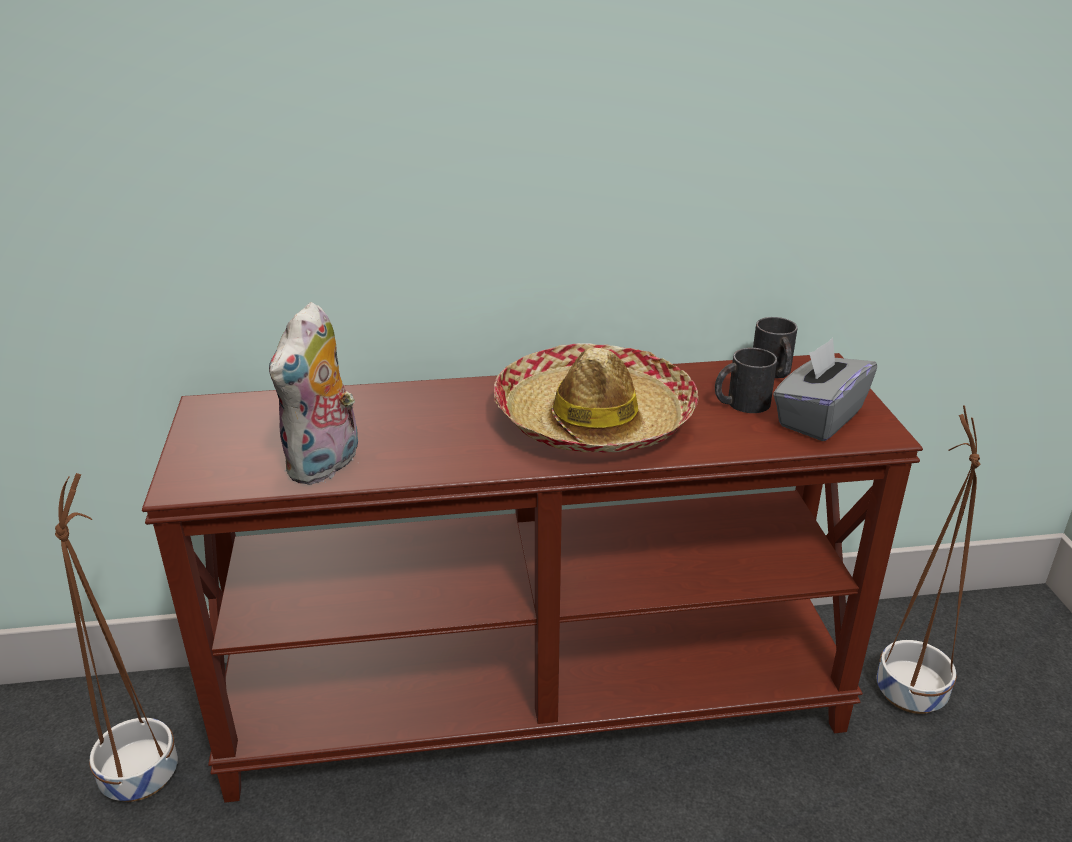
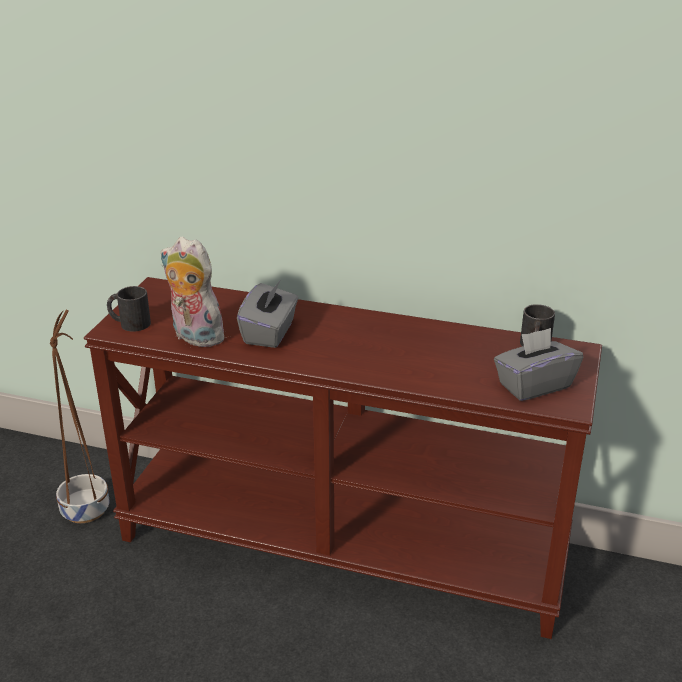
camera: 25 degrees right, 0 degrees up
plush toy [269,302,358,485] -> plush toy turned 75 degrees clockwise [161,237,229,347]
hat [494,343,699,453] -> none
black mug [715,348,777,413] -> black mug moved to [107,286,151,332]
brown planter [877,405,980,714] -> none
none -> grey tissue box [237,281,298,348]

